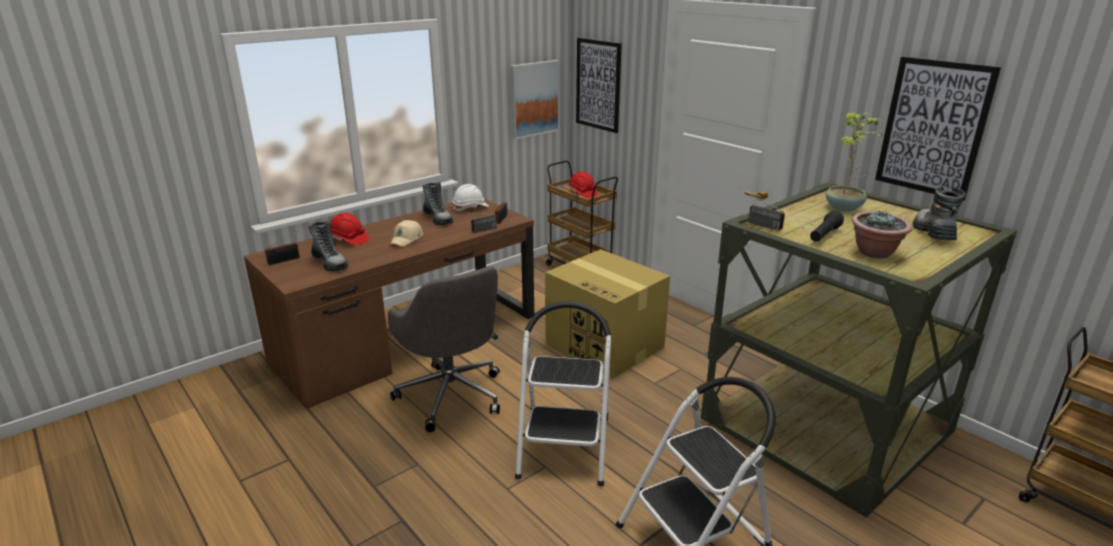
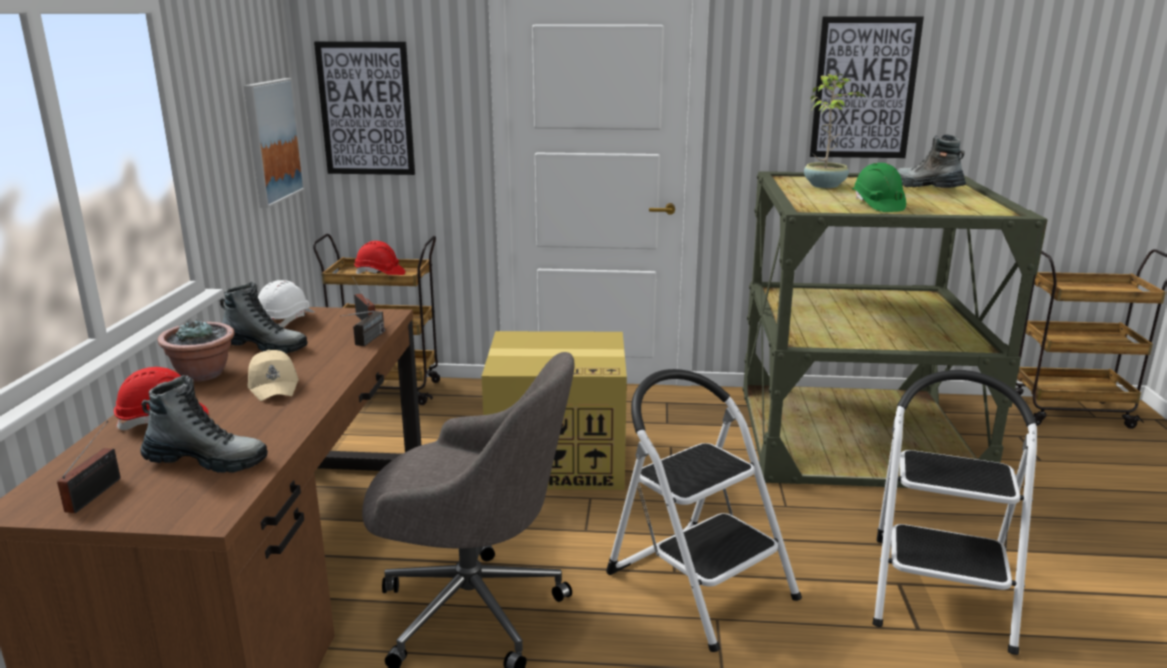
camera: 45 degrees left, 5 degrees down
radio [739,188,785,231] -> none
black flashlight [810,211,844,242] -> green hard hat [852,163,906,212]
potted plant [852,210,912,259] -> potted plant moved to [157,319,235,382]

